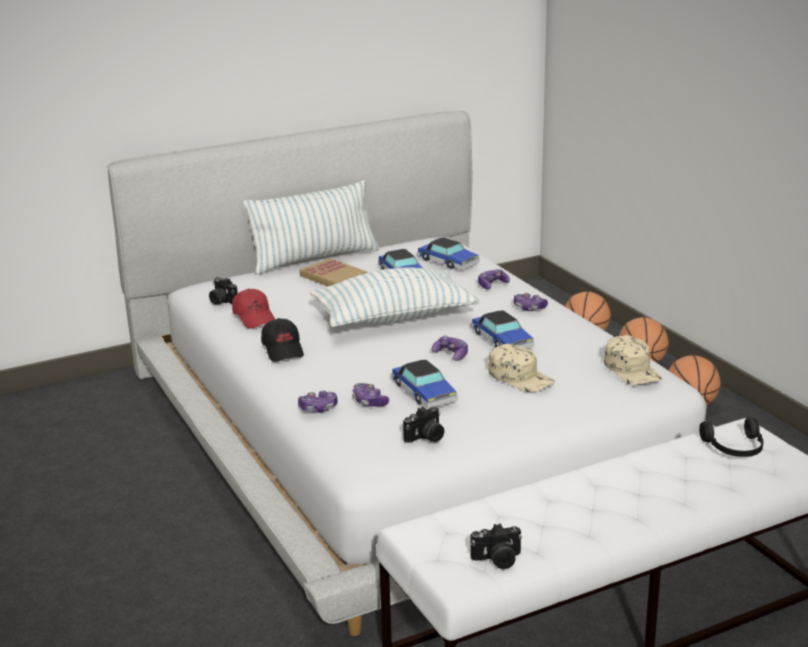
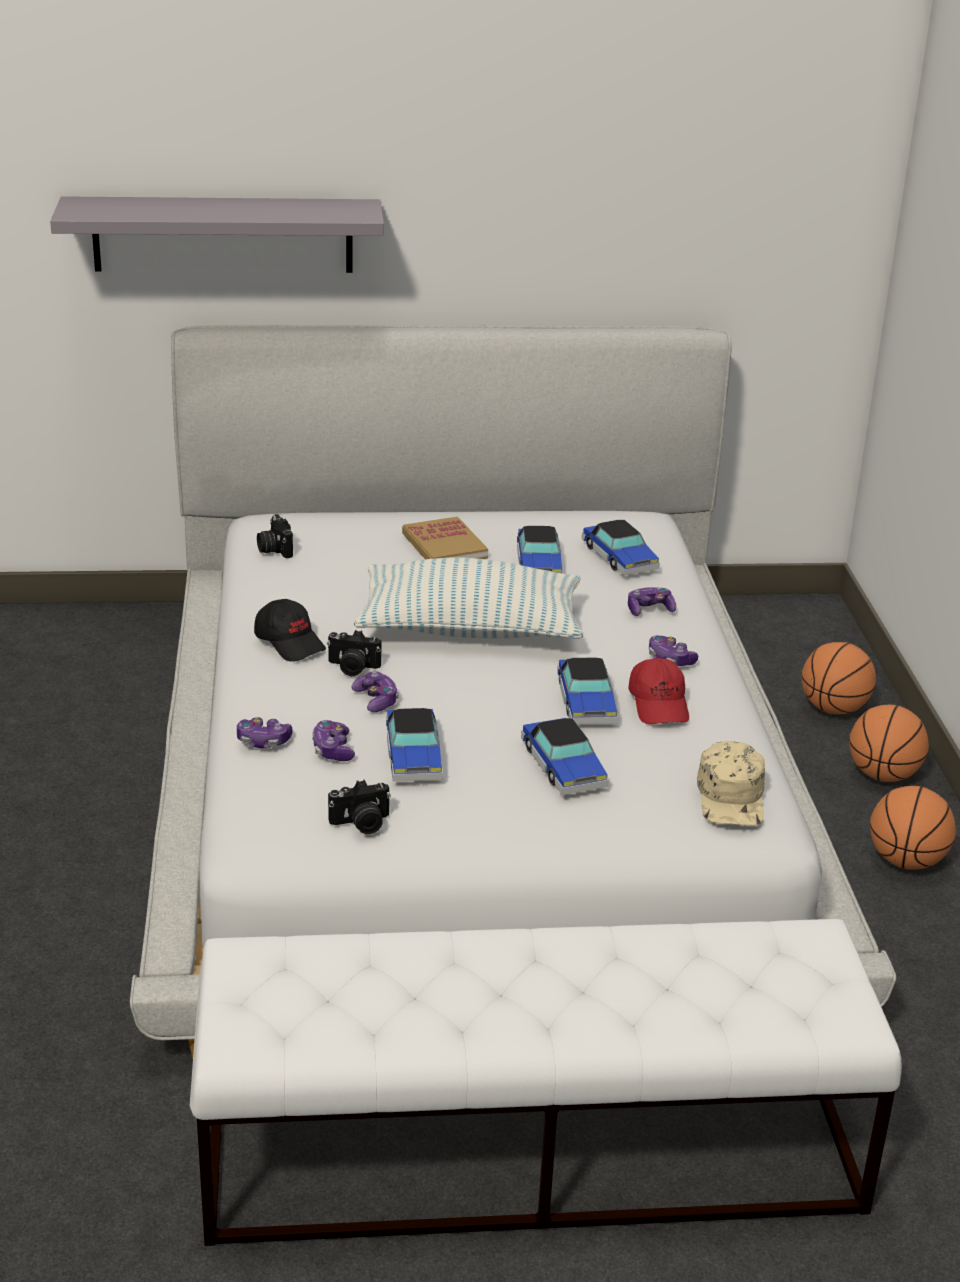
camera: 20 degrees right, 5 degrees up
red cap [232,288,276,329] -> red cap moved to [628,658,689,725]
pillow [244,180,379,275] -> none
black cap [261,318,304,362] -> black cap turned 45 degrees counterclockwise [254,599,326,662]
game controller [432,335,468,361] -> game controller moved to [352,671,399,712]
camera [470,523,522,569] -> camera moved to [327,630,381,676]
beige cap [488,344,555,392] -> toy car [521,718,609,795]
black headphones [699,417,764,457] -> none
none -> grey shelf [50,196,384,273]

